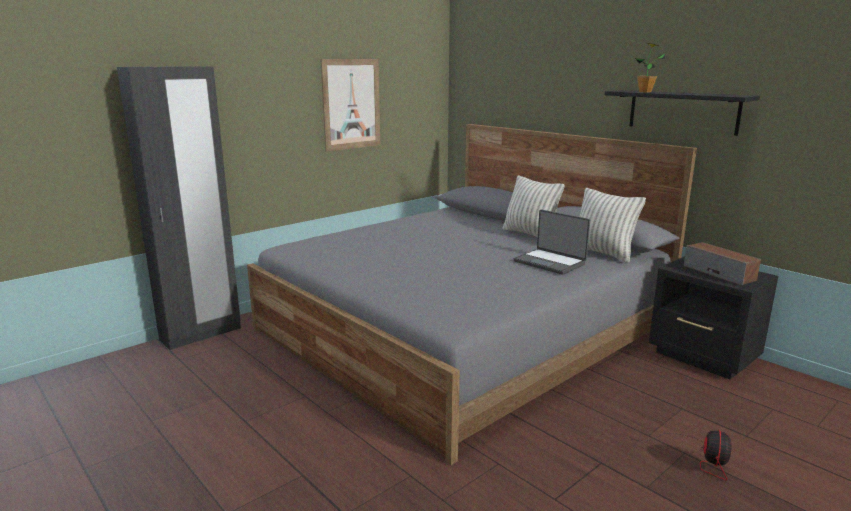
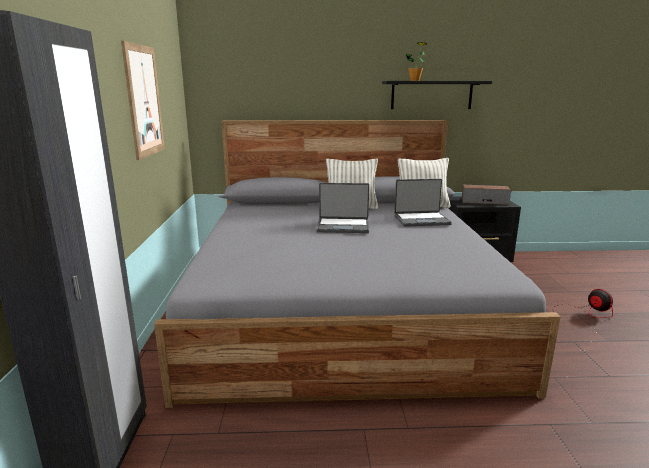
camera: 50 degrees left, 0 degrees up
none -> laptop [316,183,369,233]

